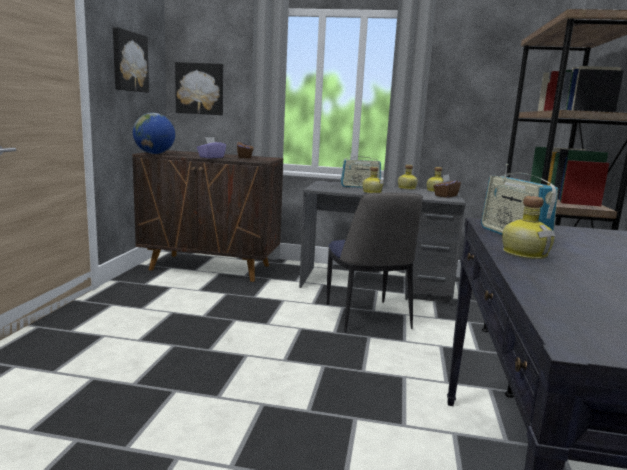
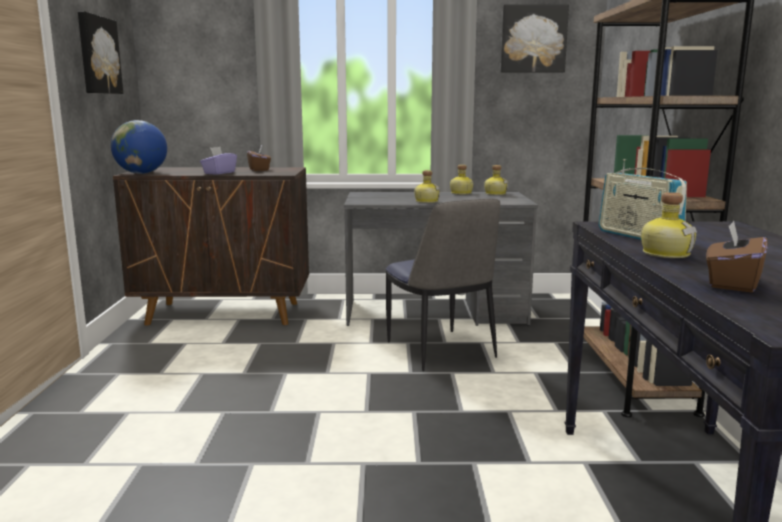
camera: 10 degrees left, 0 degrees up
picture [175,62,223,115] -> picture moved to [501,4,569,73]
radio [341,153,381,188] -> none
brown tissue box [433,174,461,198] -> brown tissue box moved to [706,220,768,293]

